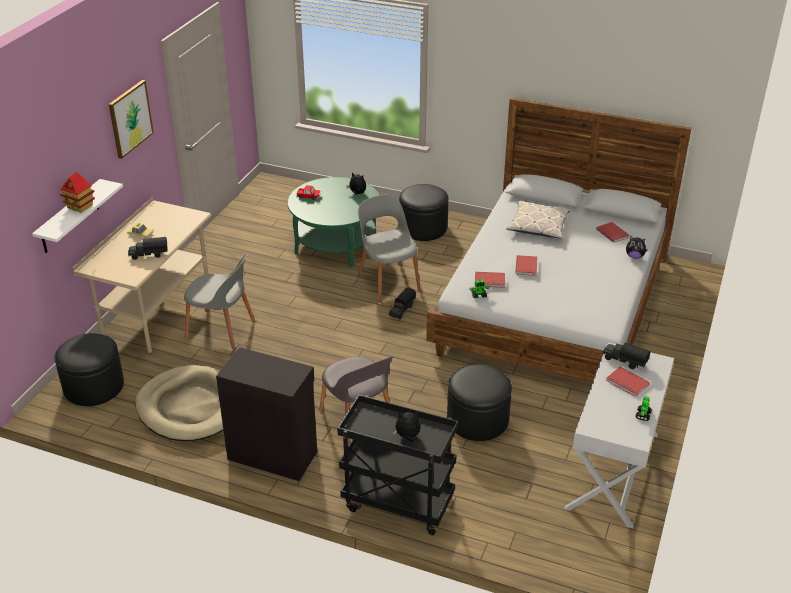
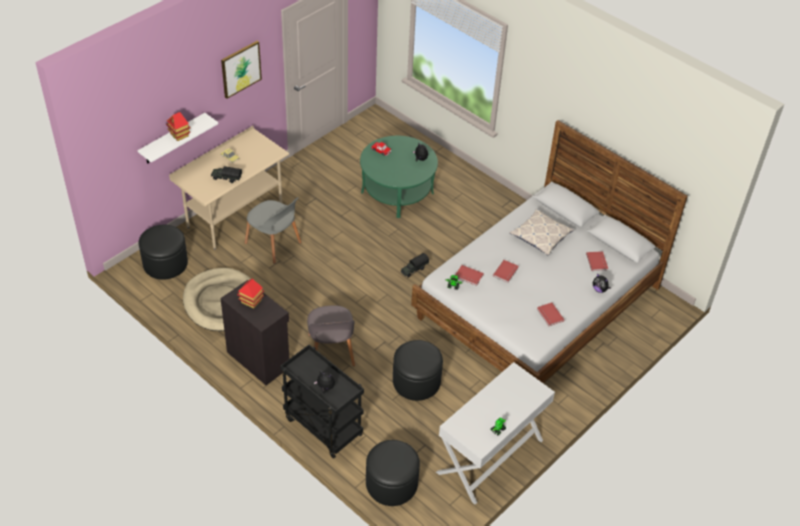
camera: 20 degrees right, 10 degrees up
grey chair [358,195,421,302] -> none
black ottoman [399,184,449,241] -> black ottoman moved to [366,440,420,506]
toy truck [602,343,650,369] -> none
red book [606,367,650,397] -> red book moved to [537,303,565,326]
none -> toy house [237,279,264,309]

